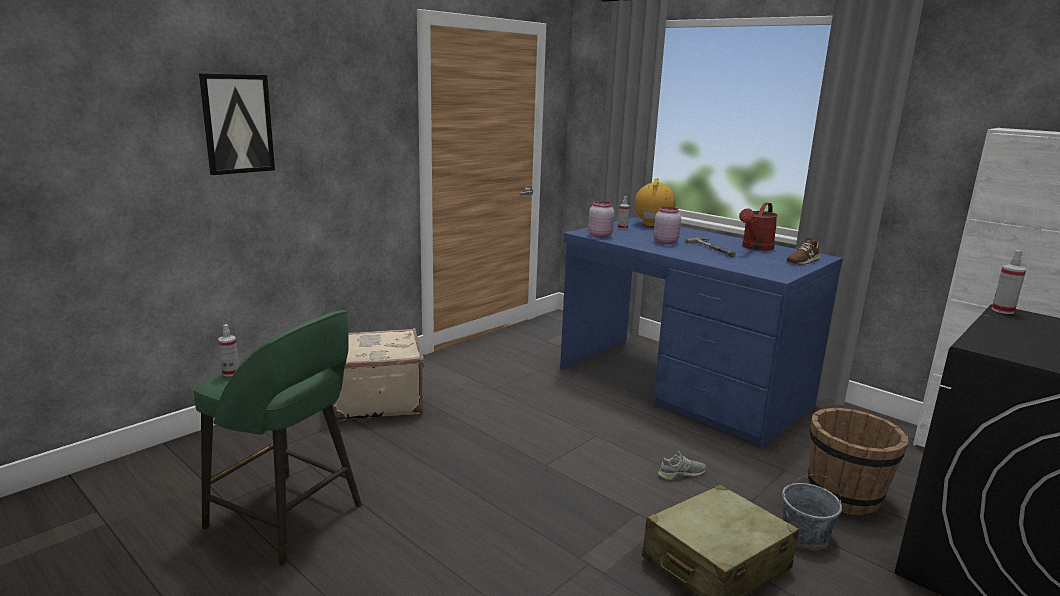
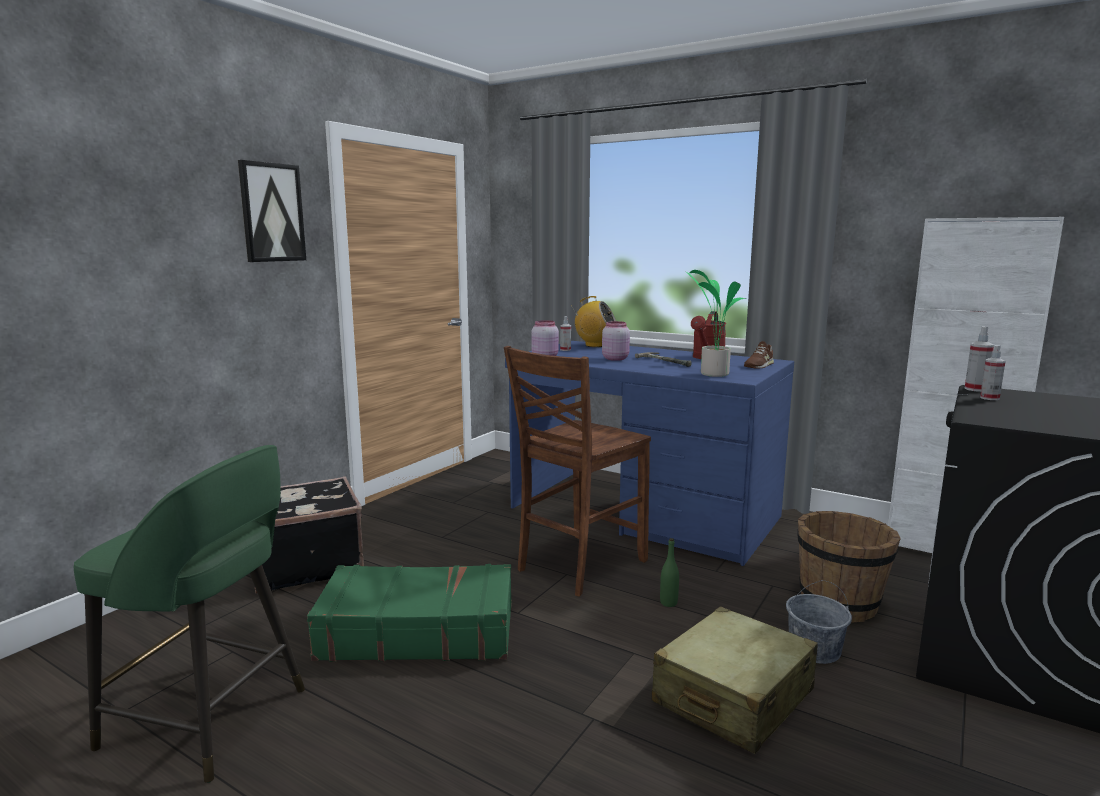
camera: 10 degrees left, 5 degrees down
picture [199,73,275,175] -> picture moved to [238,160,306,262]
spray bottle [218,324,239,377] -> spray bottle moved to [980,345,1005,400]
beige suitcase [333,328,424,421] -> black suitcase [255,476,364,594]
radio [634,178,676,227] -> radio turned 105 degrees clockwise [571,296,616,347]
grey shoe [658,451,707,480] -> green bottle [660,538,679,607]
none -> green suitcase [307,564,512,662]
none -> brown chair [504,346,651,597]
none -> potted plant [686,270,746,377]

